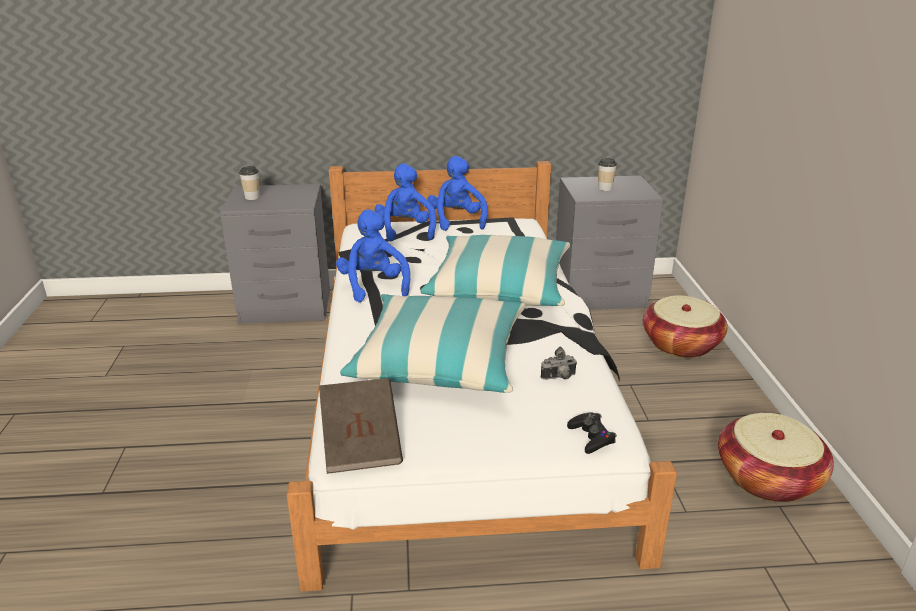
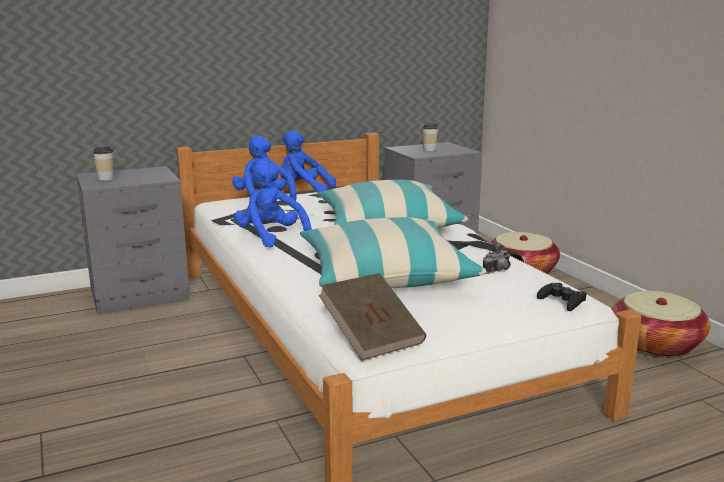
camera: 20 degrees left, 10 degrees down
blue plush toy [427,156,488,231] -> blue plush toy turned 45 degrees counterclockwise [281,131,336,192]

